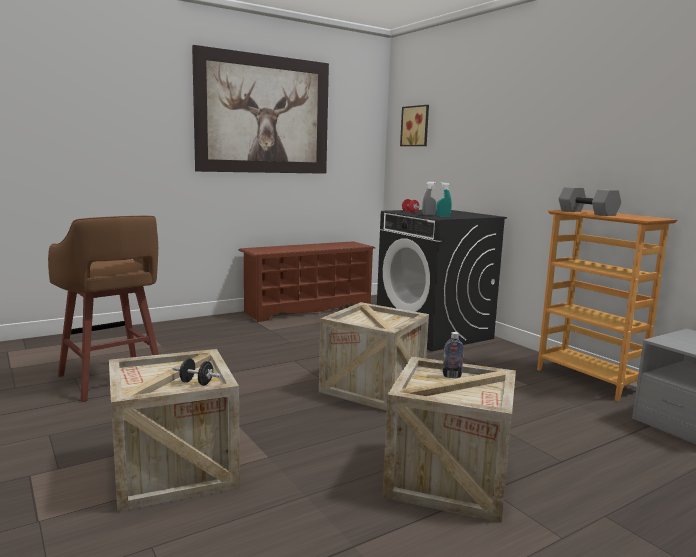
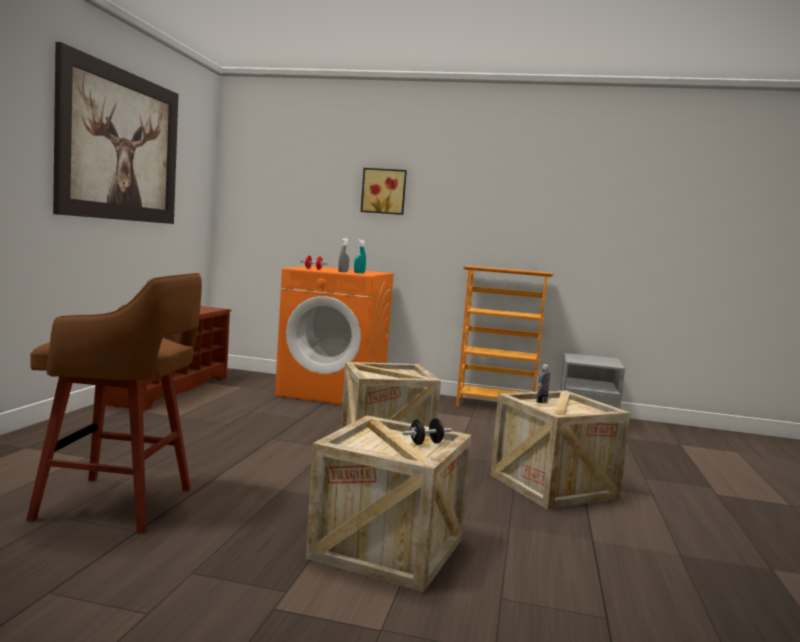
camera: 45 degrees left, 5 degrees down
black washing machine [377,209,507,351] -> orange washing machine [275,266,394,404]
picture [400,105,429,146] -> picture moved to [361,168,407,215]
grey dumbbell [559,187,621,216] -> none

